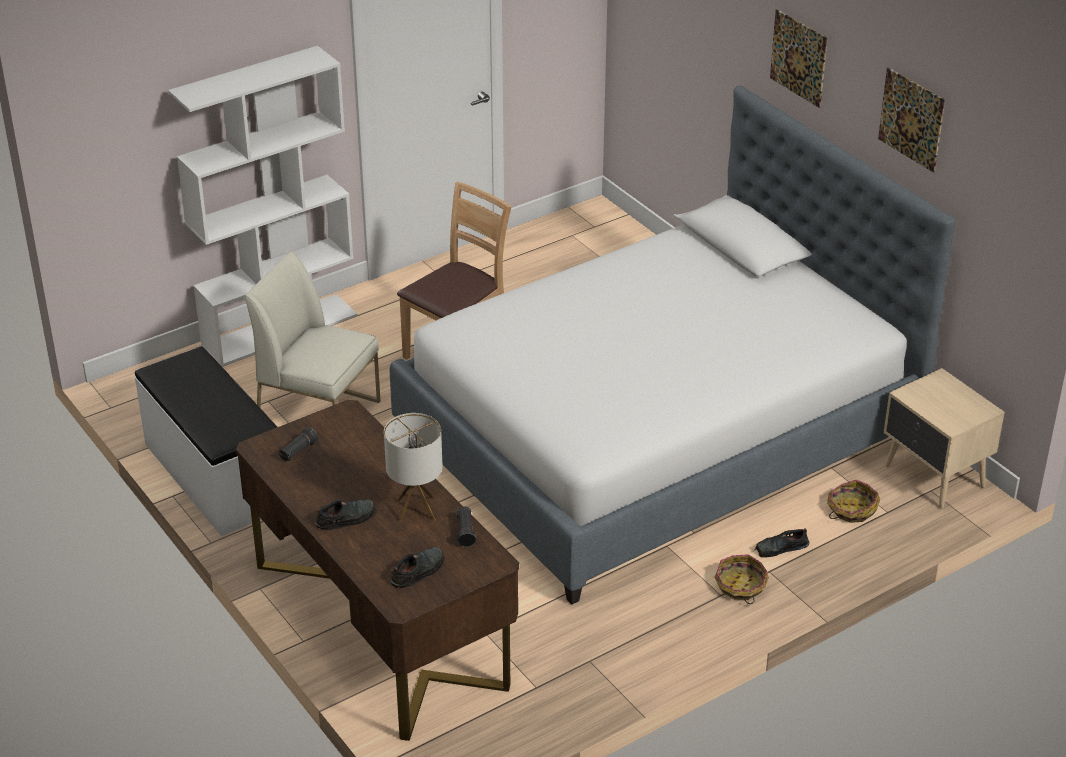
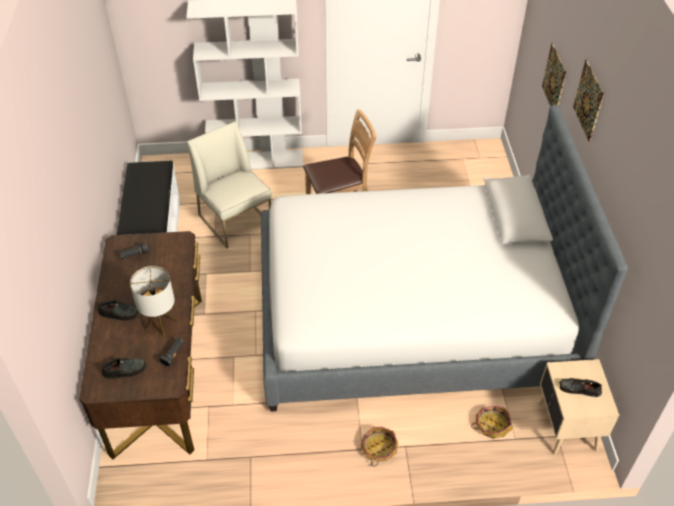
camera: 30 degrees right, 10 degrees up
black shoe [755,529,809,558] -> black shoe moved to [559,378,602,397]
picture [878,67,945,173] -> picture moved to [542,43,566,106]

